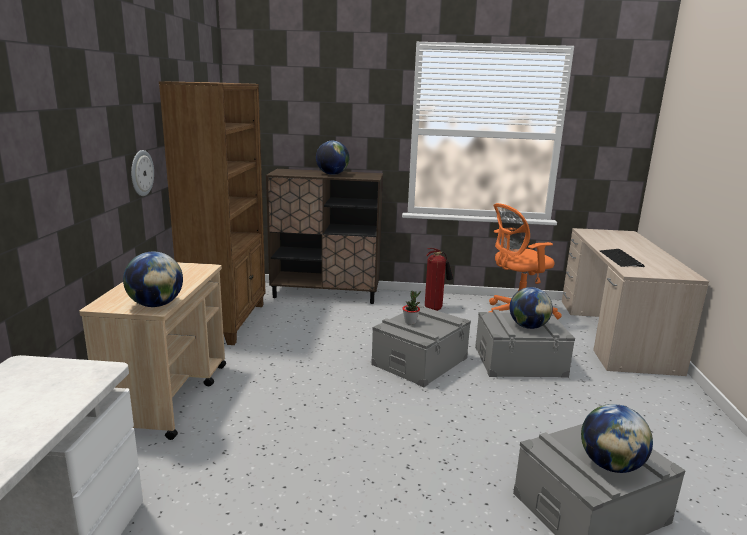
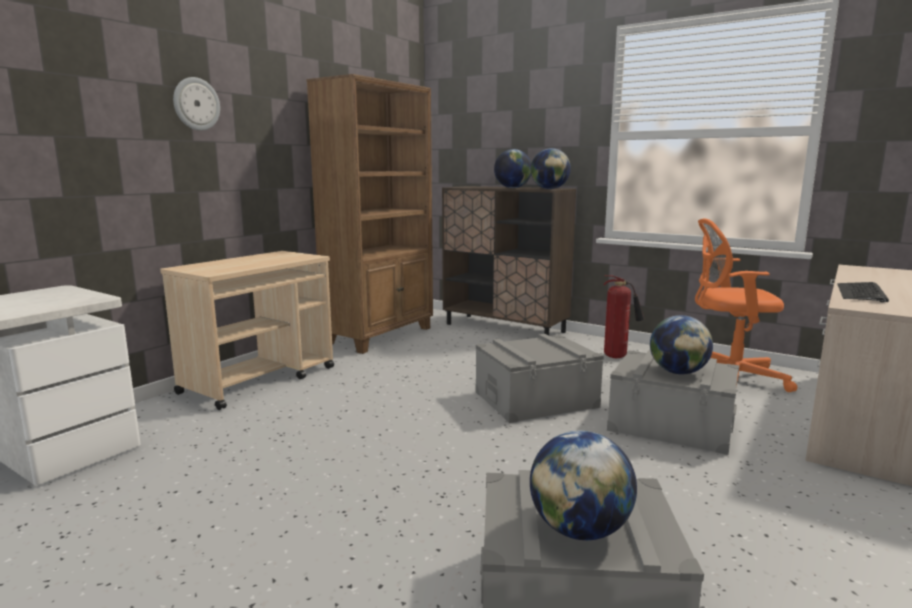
camera: 30 degrees right, 5 degrees down
globe [123,252,183,307] -> globe moved to [530,148,571,189]
wall clock [131,150,154,196] -> wall clock moved to [173,77,220,131]
potted plant [402,291,421,325] -> none

